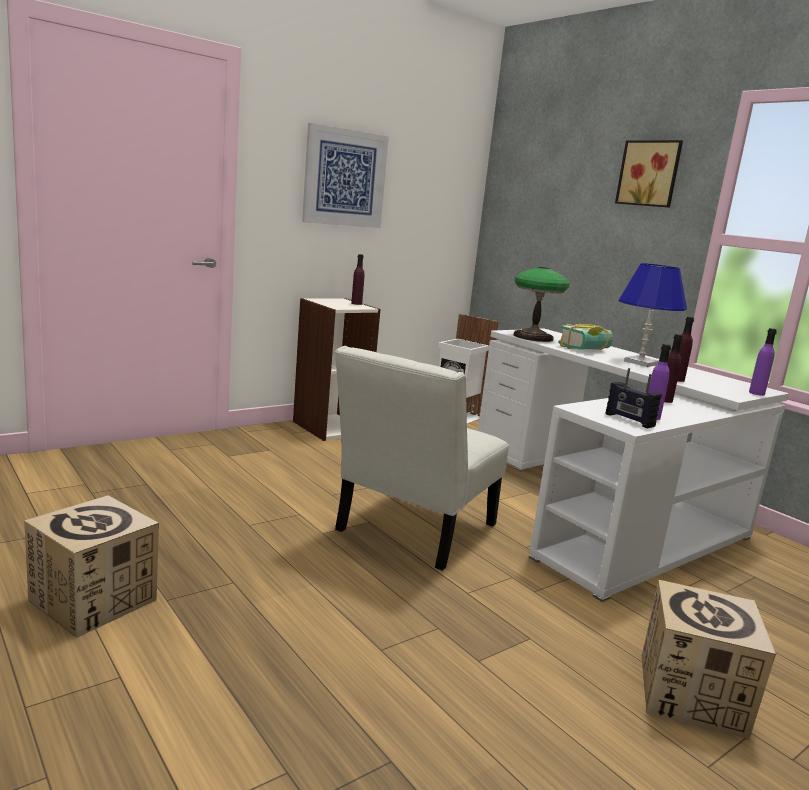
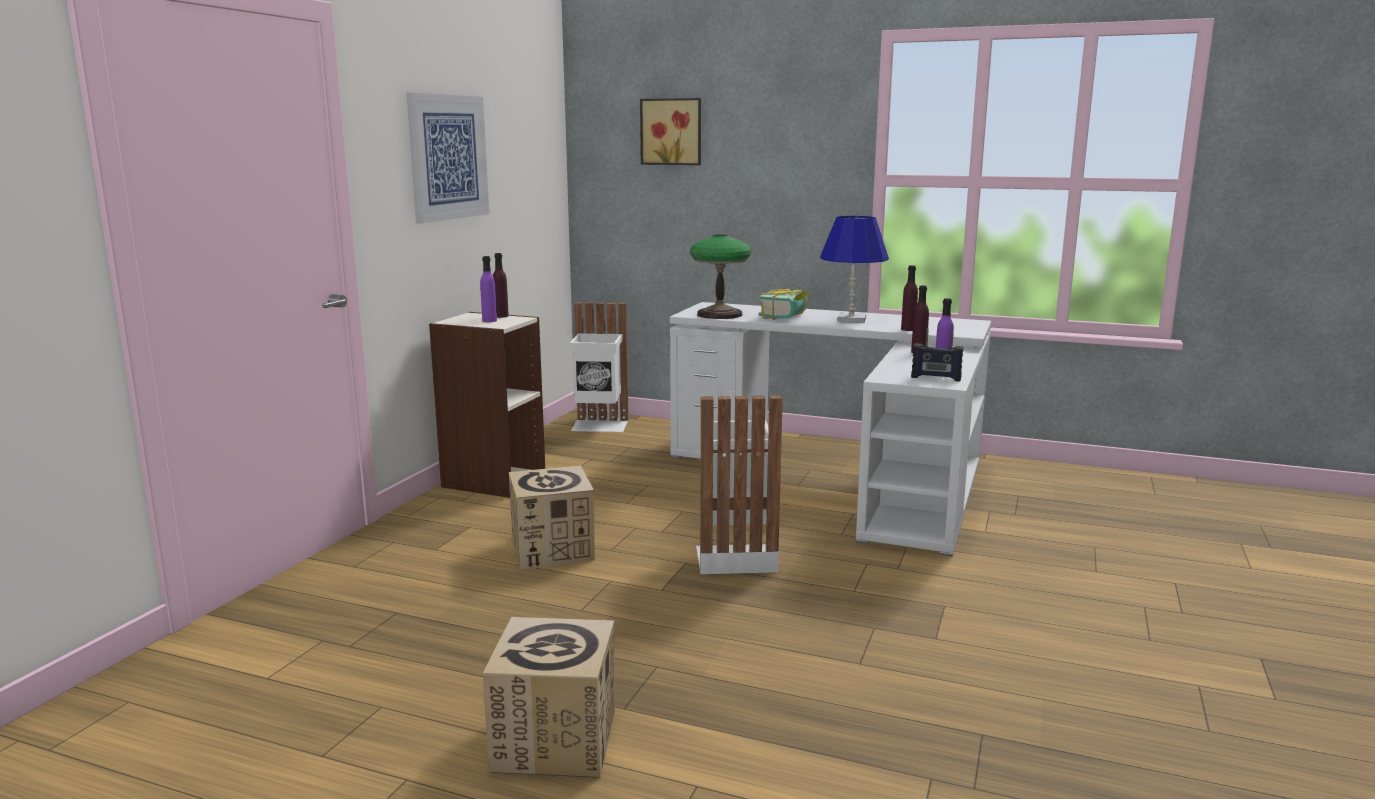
camera: 30 degrees left, 0 degrees up
white chair [335,346,509,571] -> white trash can [696,395,783,574]
picture [615,140,683,208] -> picture moved to [640,98,701,165]
cardboard box [642,580,776,739] -> cardboard box moved to [509,465,595,570]
purple bottle [749,328,777,396] -> purple bottle moved to [480,256,497,322]

